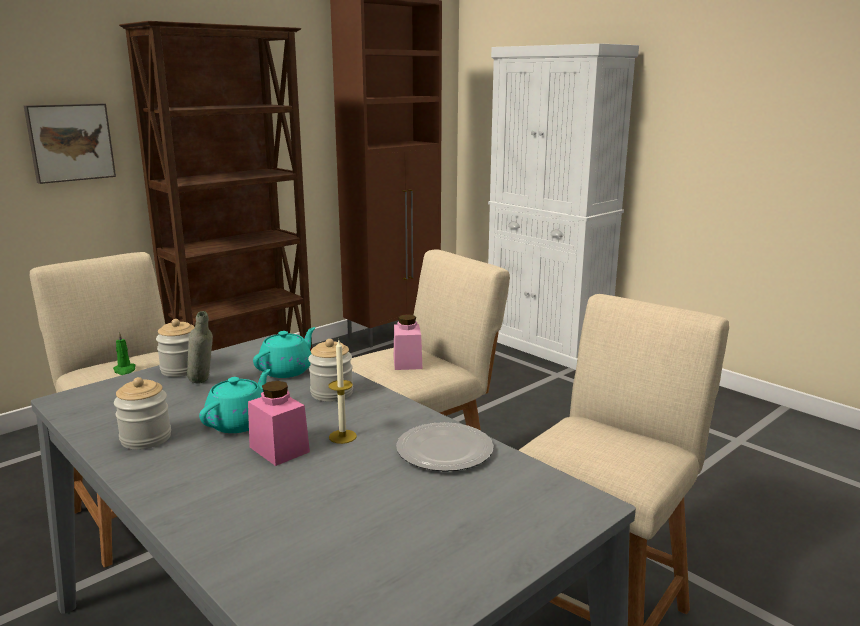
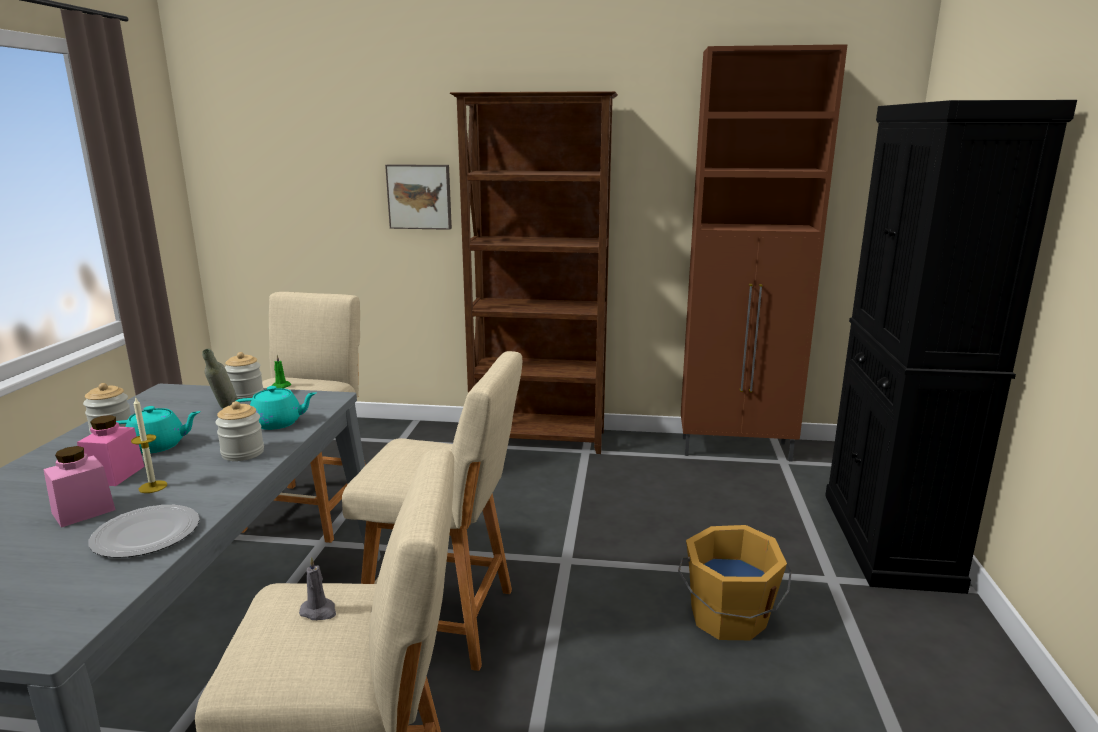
camera: 50 degrees right, 0 degrees up
pink jar [394,314,423,370] -> pink jar moved to [43,446,116,528]
white cabinet [488,43,639,370] -> black cabinet [825,100,1077,594]
none -> grey candle [299,557,336,620]
none -> orange bucket [678,525,792,640]

